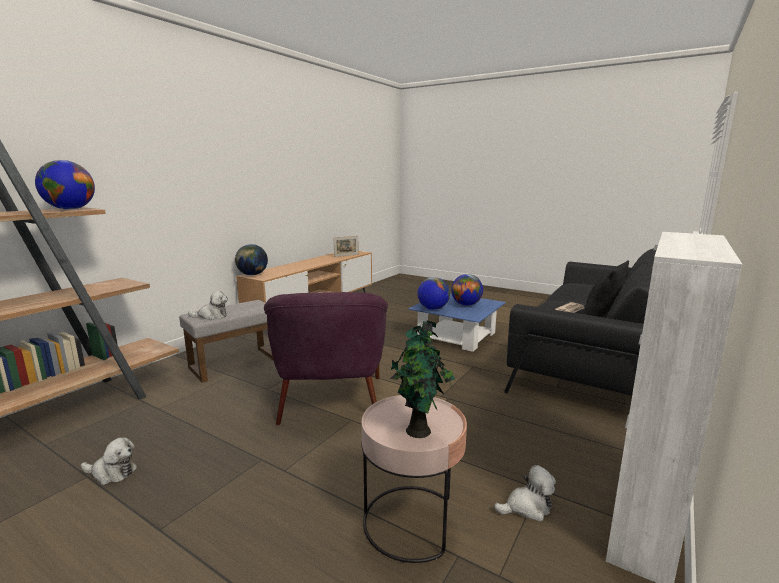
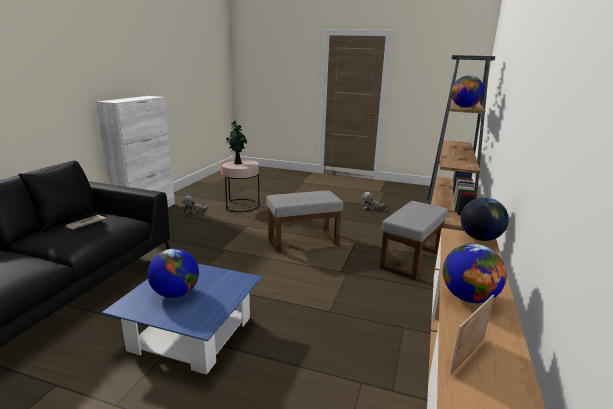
camera: 165 degrees right, 5 degrees up
plush toy [188,291,228,320] -> none
purple armchair [264,292,388,425] -> grey ottoman [266,190,344,253]
globe [417,277,450,310] -> globe moved to [443,243,507,303]

